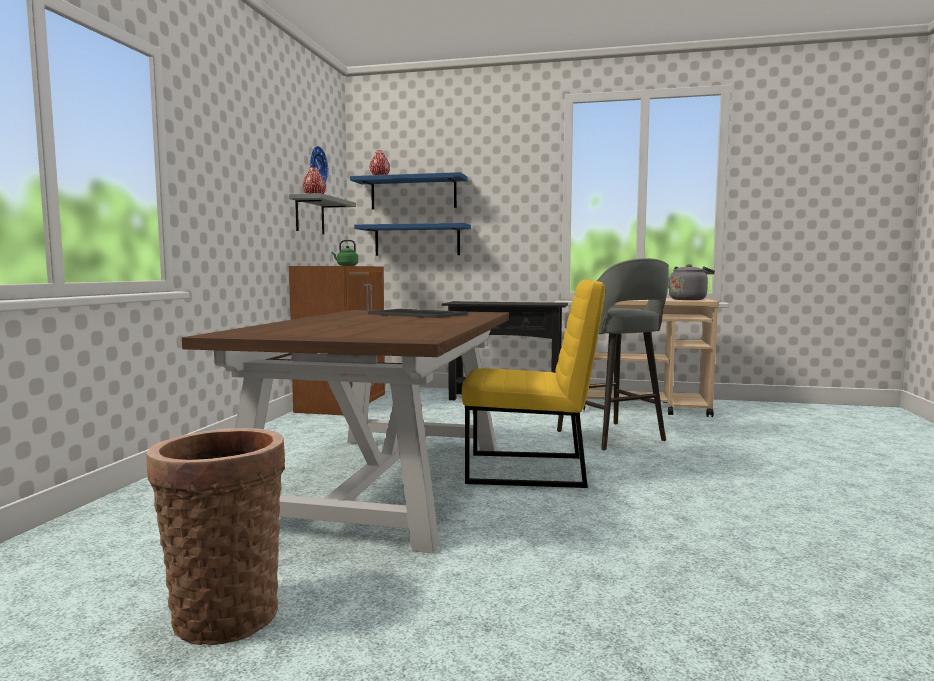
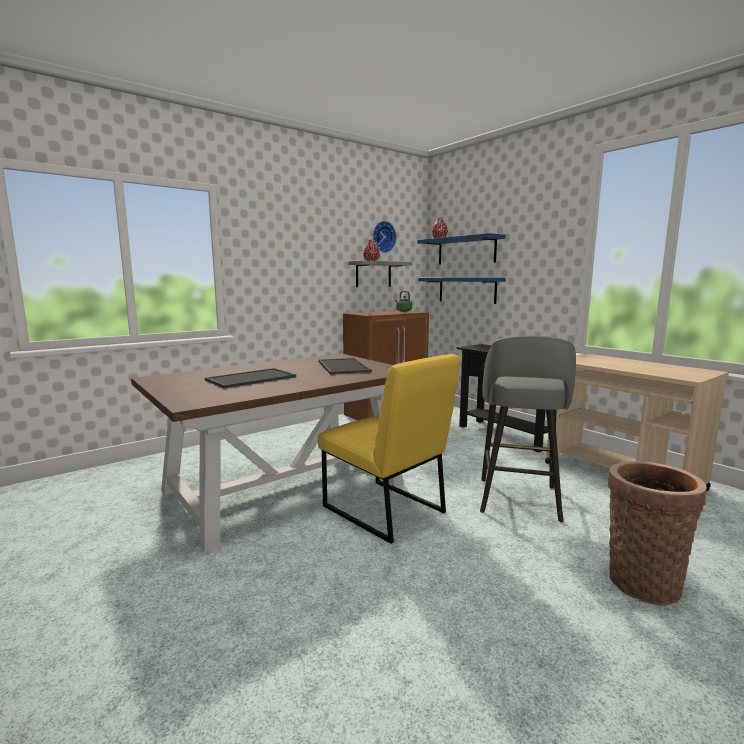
camera: 40 degrees right, 5 degrees up
basket [146,428,285,645] -> basket moved to [608,461,707,606]
grey kettle [668,264,715,300] -> none
none -> tray [205,368,296,388]

